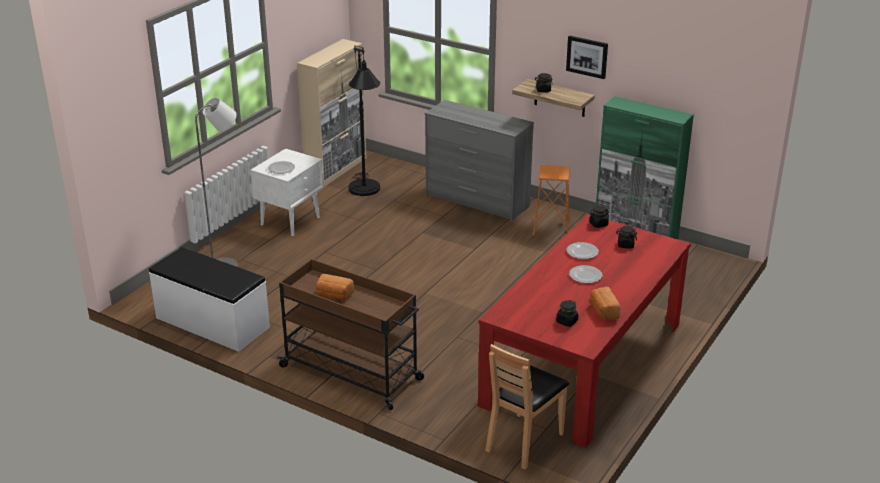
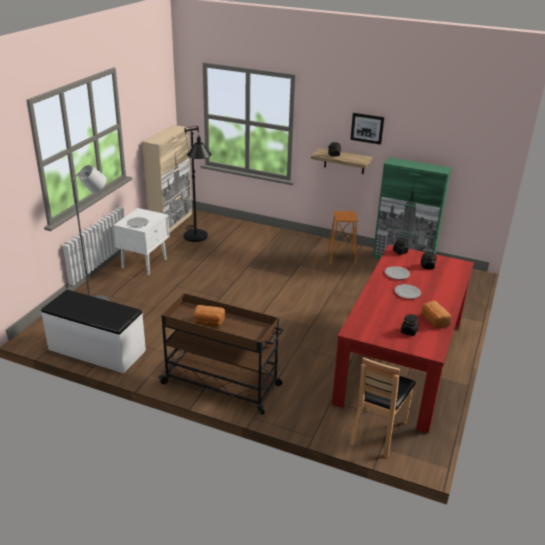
camera: 10 degrees left, 0 degrees up
grey dresser [425,100,534,221] -> none

